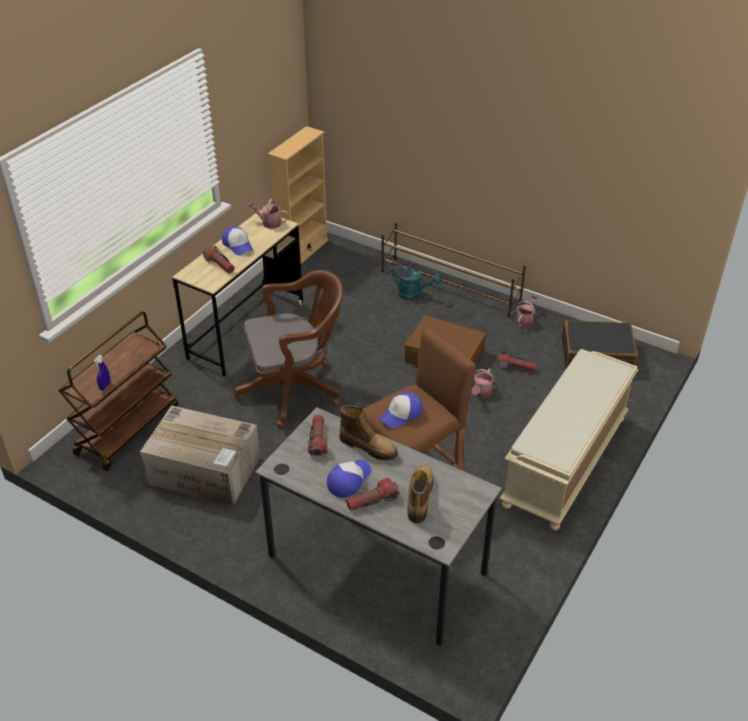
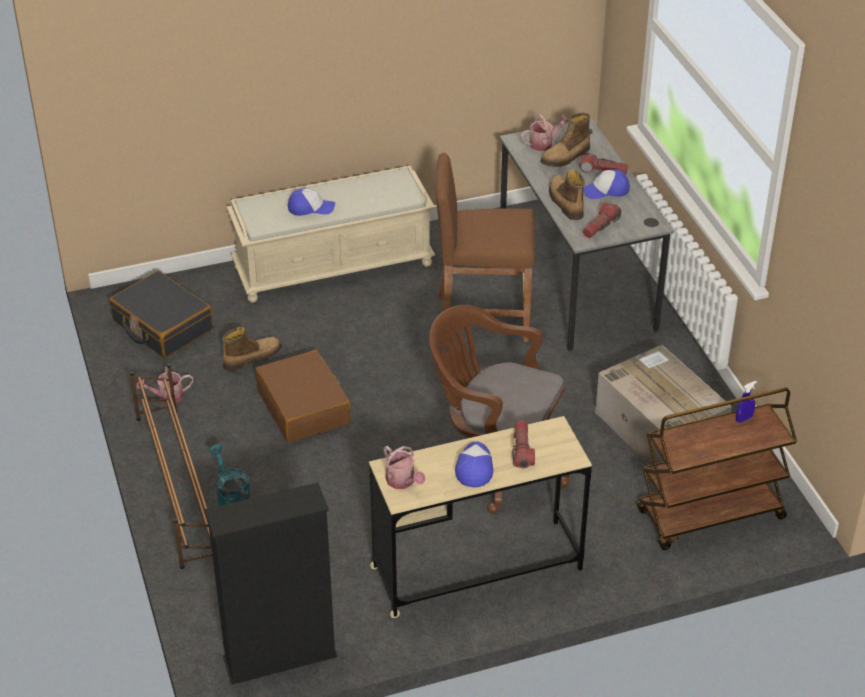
camera: 140 degrees left, 0 degrees up
beige bookcase [268,126,329,264] -> black bookcase [204,483,337,685]
cap [379,392,423,428] -> cap moved to [288,188,335,216]
watering can [471,369,494,398] -> watering can moved to [521,114,569,151]
flashlight [497,351,537,372] -> boot [222,327,282,372]

